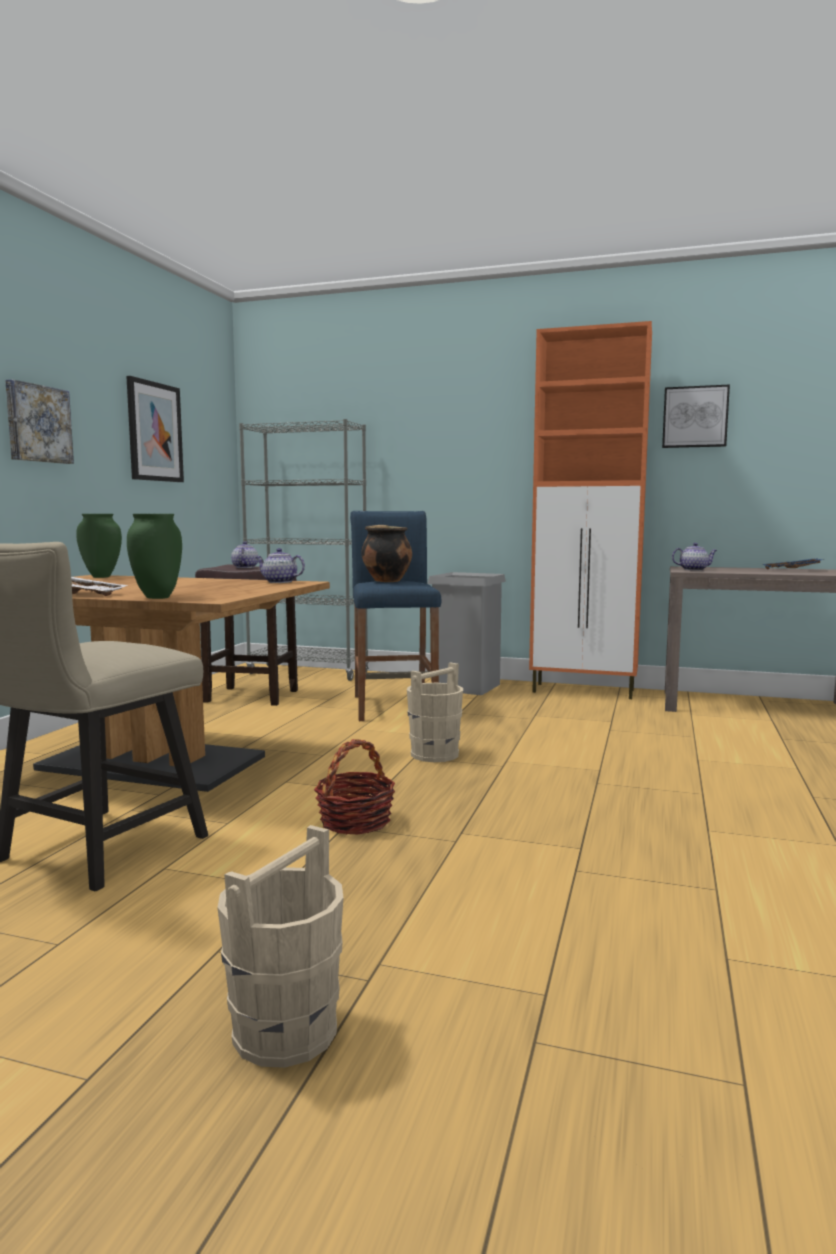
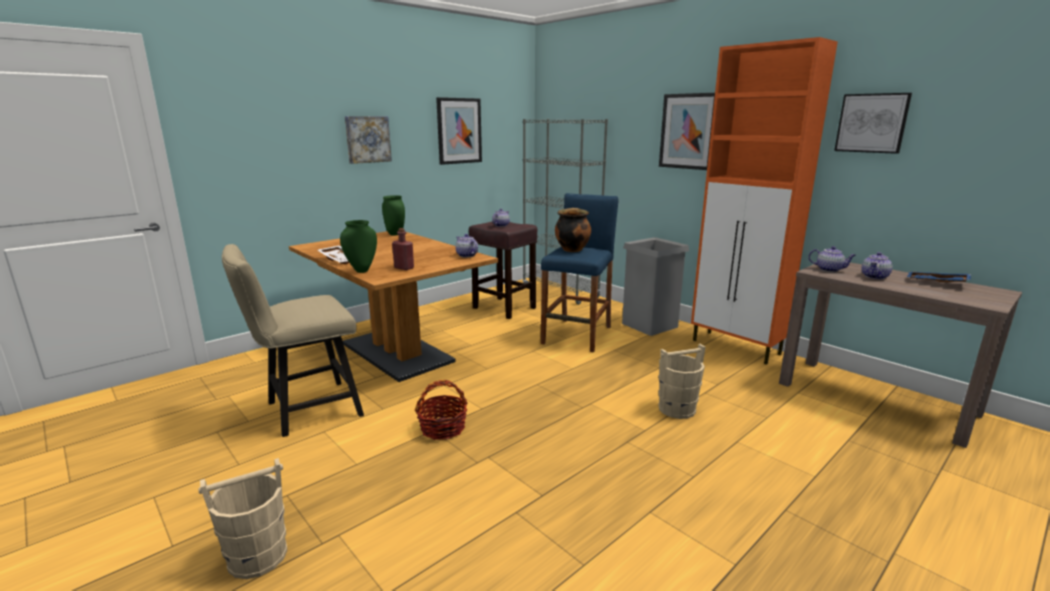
camera: 30 degrees right, 10 degrees up
beige bucket [407,662,463,762] -> beige bucket moved to [659,344,706,419]
none -> red bottle [392,228,414,270]
none -> picture [659,93,715,170]
none -> teapot [861,252,893,279]

